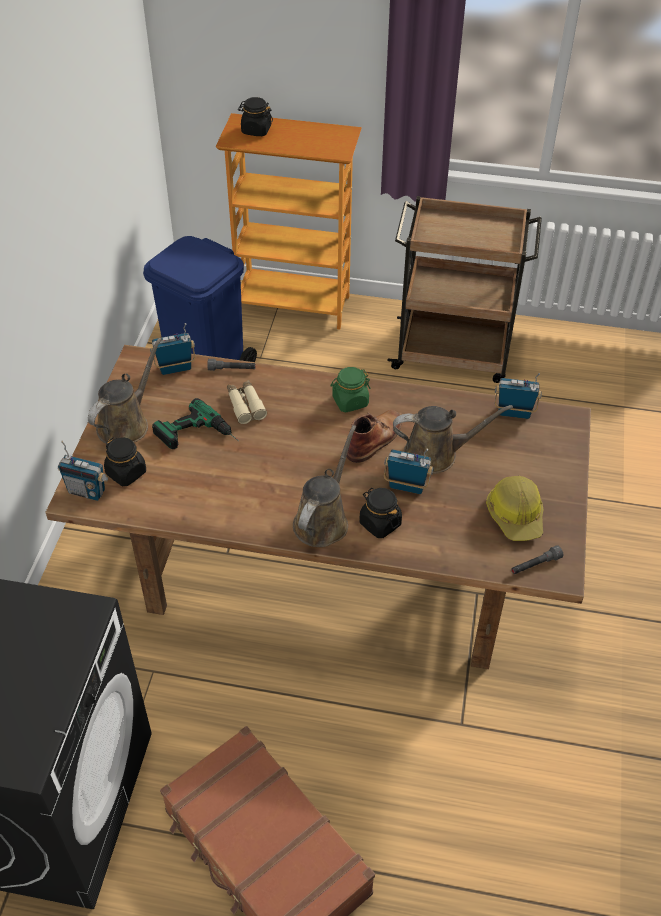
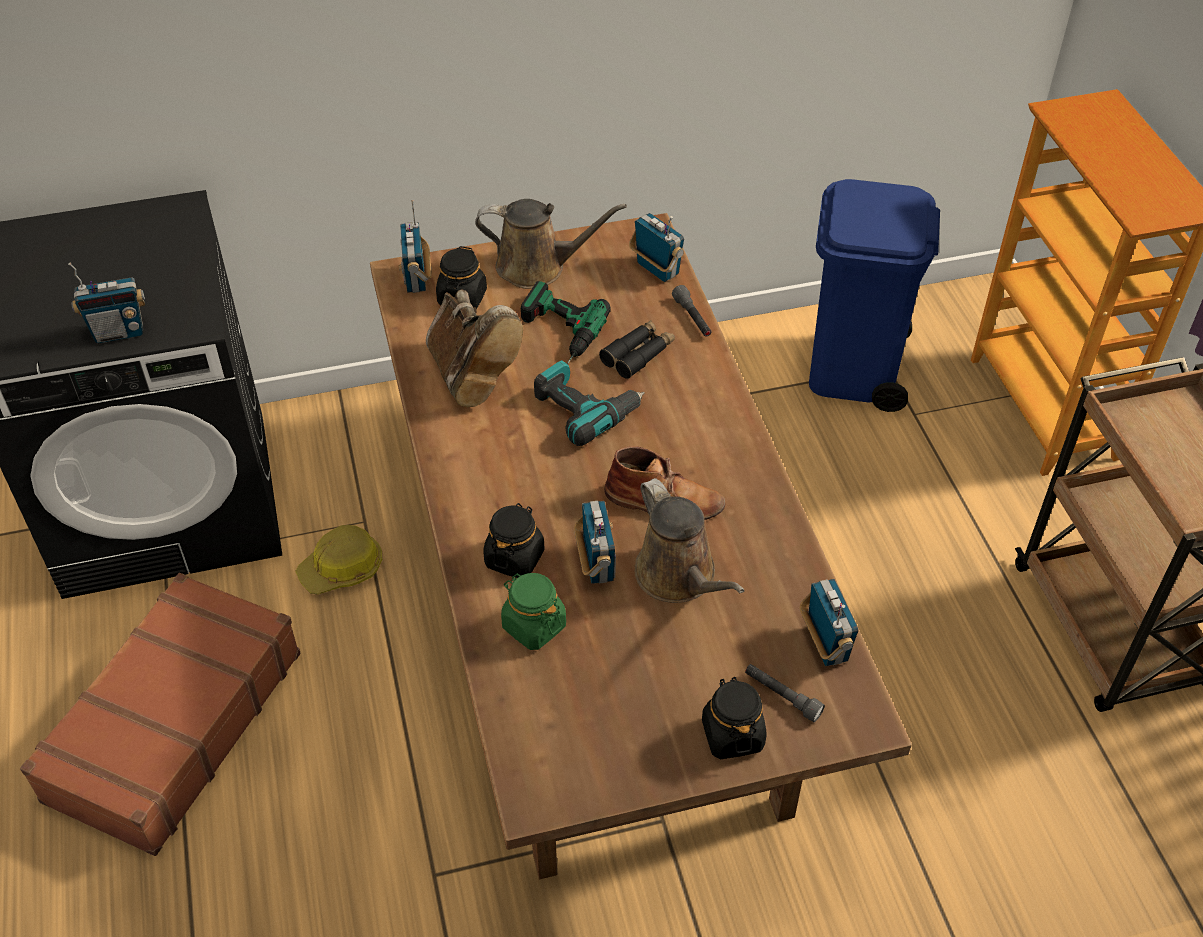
camera: 65 degrees right, 0 degrees up
beige binoculars [227,380,267,424] -> black binoculars [599,320,675,379]
black jar [238,97,273,136] -> black jar moved to [702,677,766,759]
brown watering can [293,425,356,547] -> none
green jar [330,367,371,412] -> green jar moved to [501,573,566,650]
hard hat [486,476,543,541] -> hard hat moved to [296,525,382,595]
grey flashlight [511,545,563,574] -> grey flashlight moved to [745,664,825,722]
none -> radio [68,263,145,343]
none -> brown boot [426,289,523,407]
none -> power drill [534,360,645,446]

